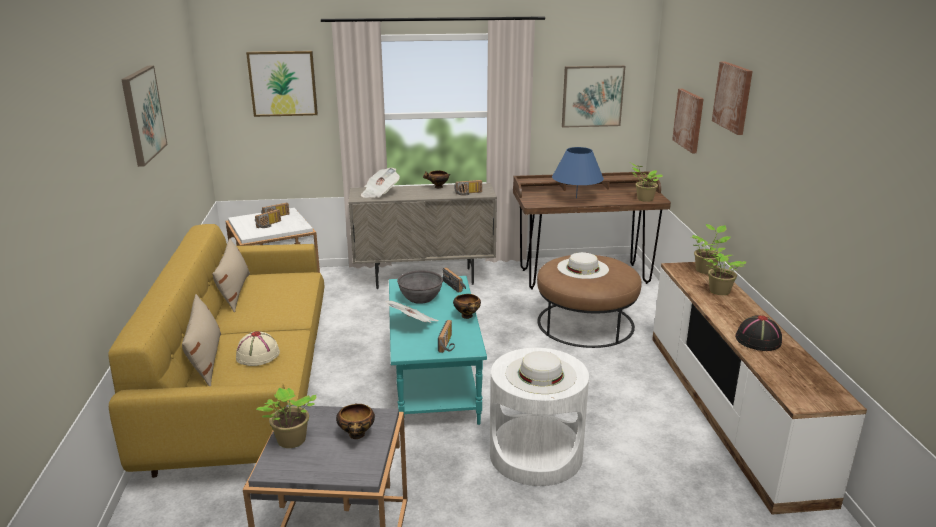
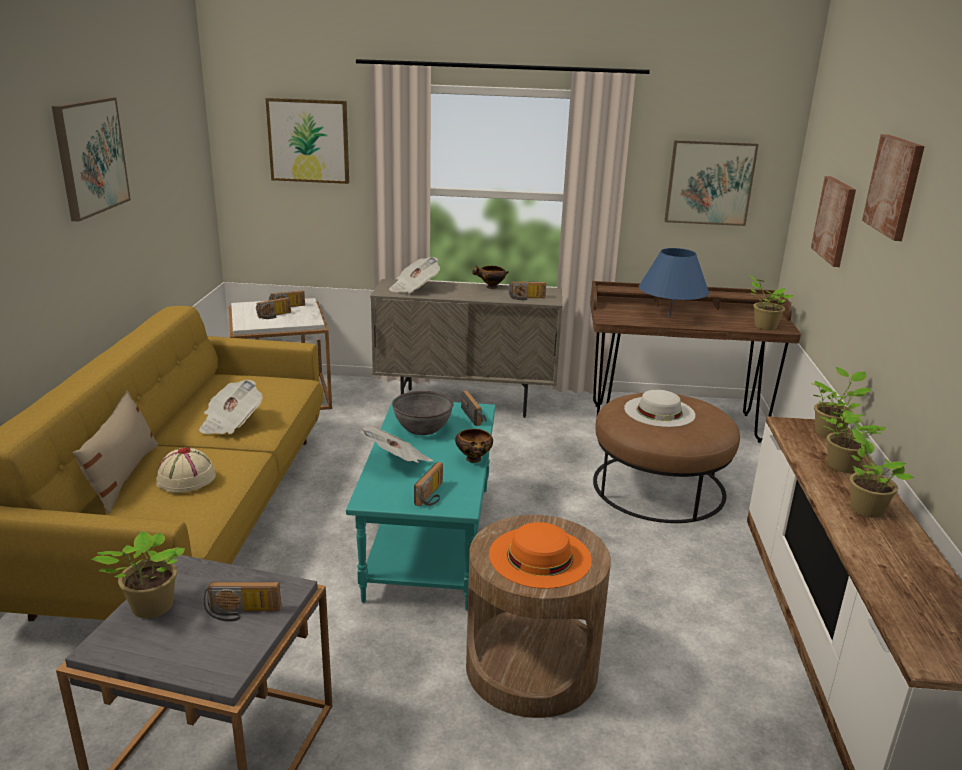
camera: 10 degrees right, 0 degrees up
beige pillow [212,238,250,312] -> none
bowl [336,403,375,439] -> radio [204,582,281,622]
white side table [490,348,589,486] -> brown side table [466,515,611,718]
white hat [506,351,577,394] -> orange hat [489,522,592,589]
black hat [735,315,782,351] -> none
none -> newspaper [199,380,263,434]
none -> potted plant [850,428,914,518]

